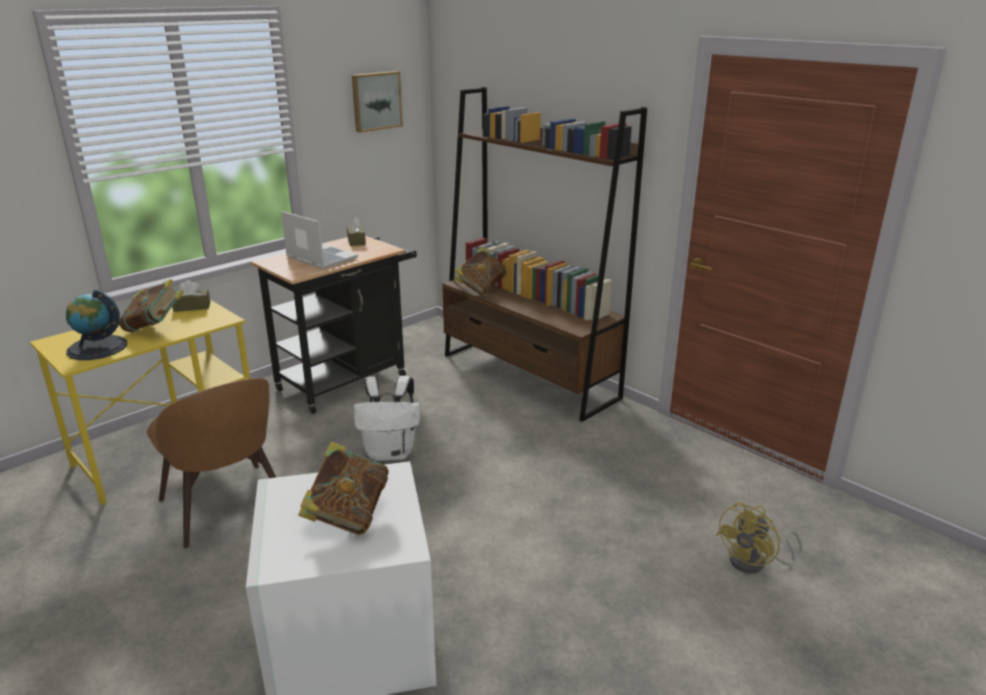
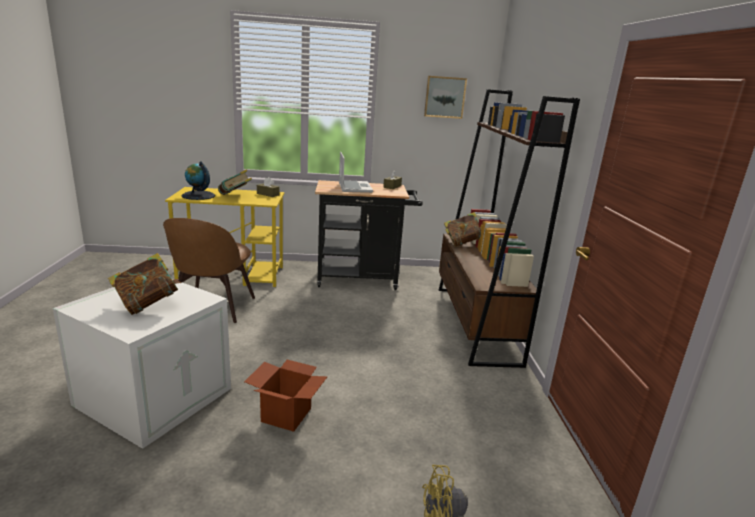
camera: 40 degrees right, 5 degrees down
white backpack [353,376,420,461] -> none
none -> cardboard box [244,360,328,432]

